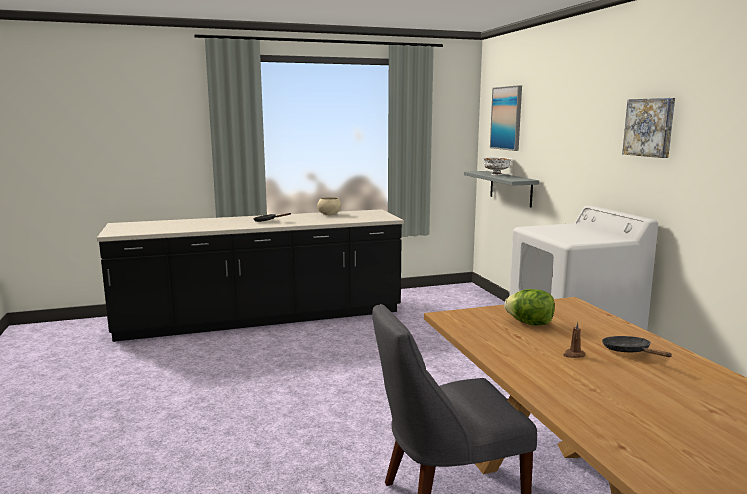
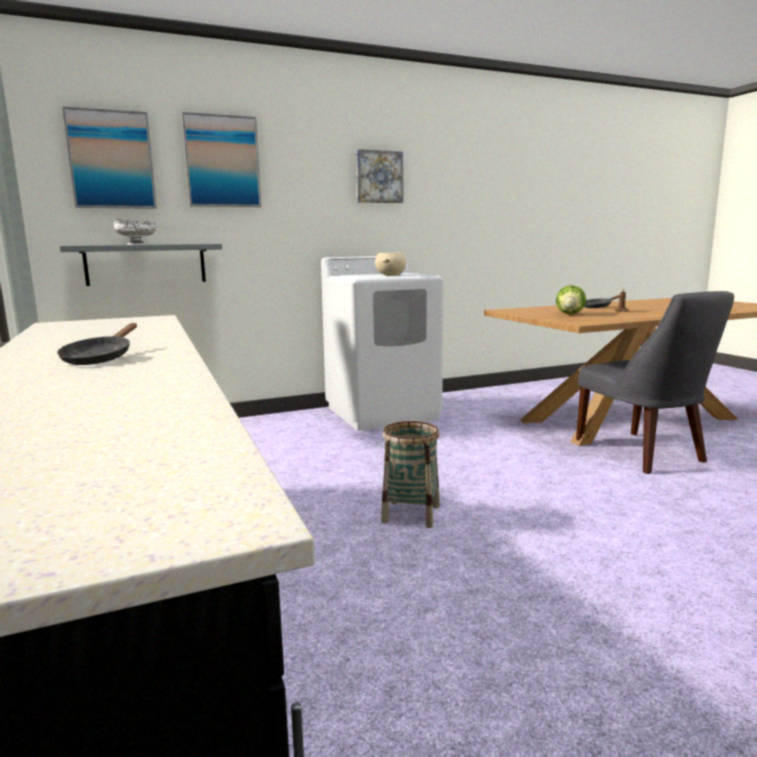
camera: 95 degrees left, 0 degrees up
beige bowl [317,197,341,215] -> beige bowl moved to [375,252,406,276]
none -> picture [182,112,261,207]
none -> basket [381,421,440,528]

